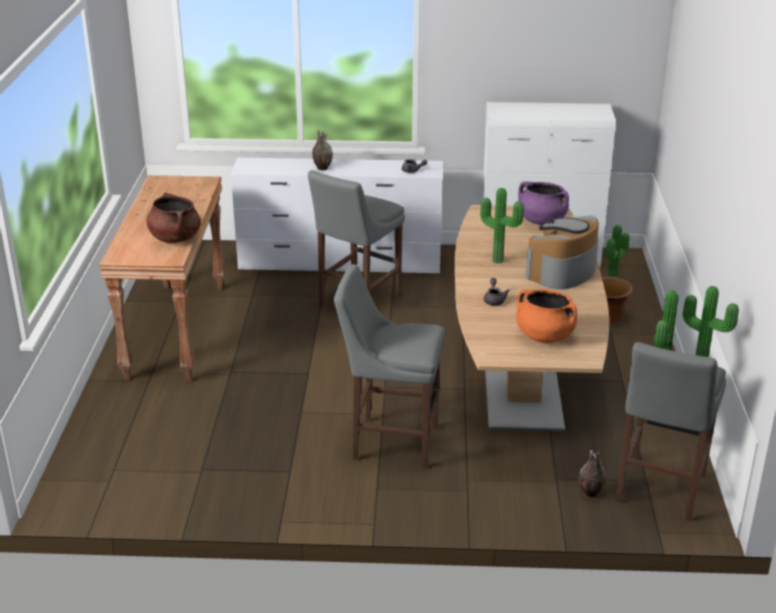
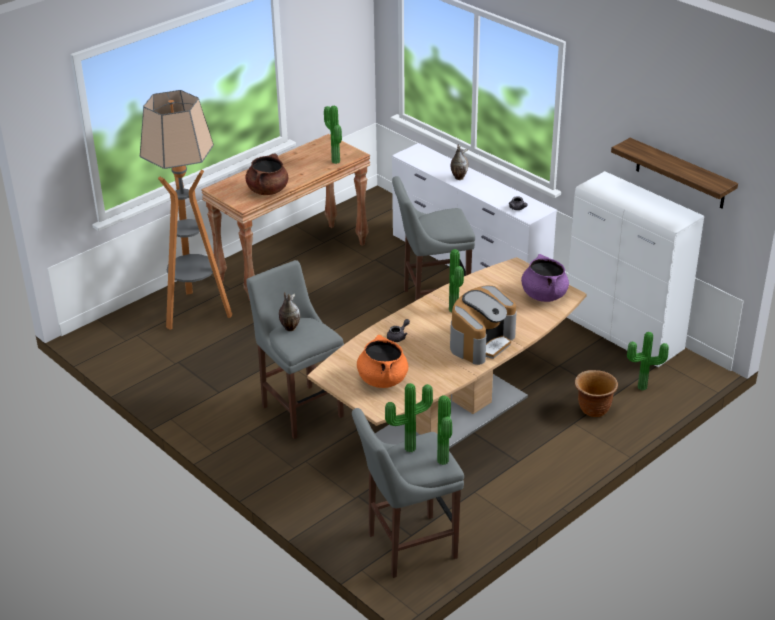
camera: 45 degrees right, 5 degrees up
coffee machine [526,215,599,290] -> coffee machine turned 135 degrees clockwise [450,285,517,365]
vase [579,450,606,498] -> vase moved to [279,292,300,331]
none -> floor lamp [140,90,232,330]
none -> potted plant [324,106,342,164]
none -> shelf [611,138,738,209]

